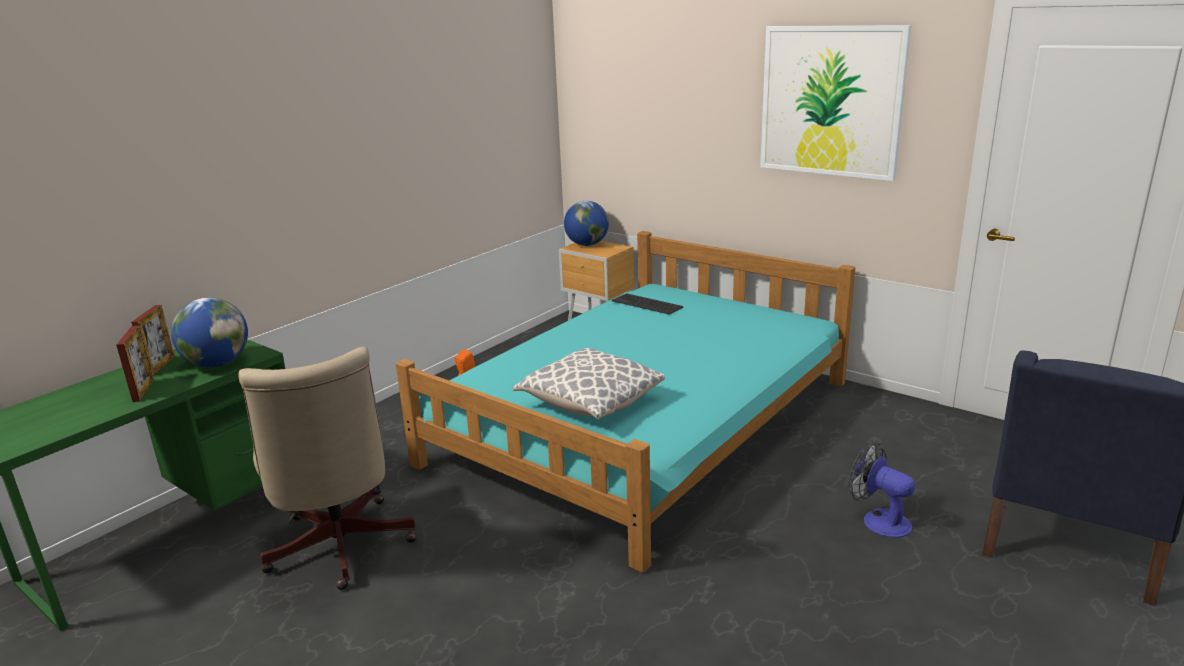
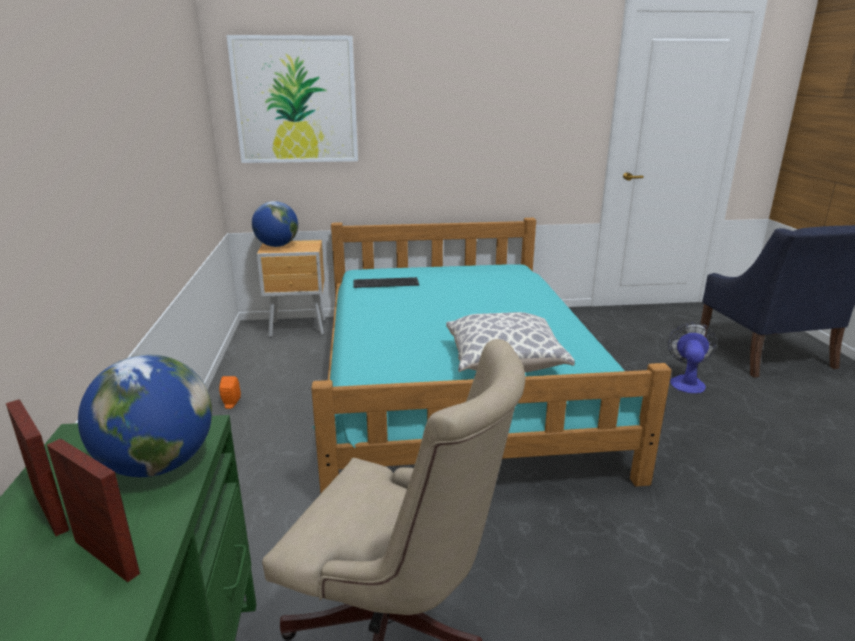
camera: 45 degrees left, 0 degrees up
picture [760,25,912,181] -> picture moved to [226,35,358,163]
fan [849,443,915,538] -> fan turned 105 degrees clockwise [668,322,717,394]

